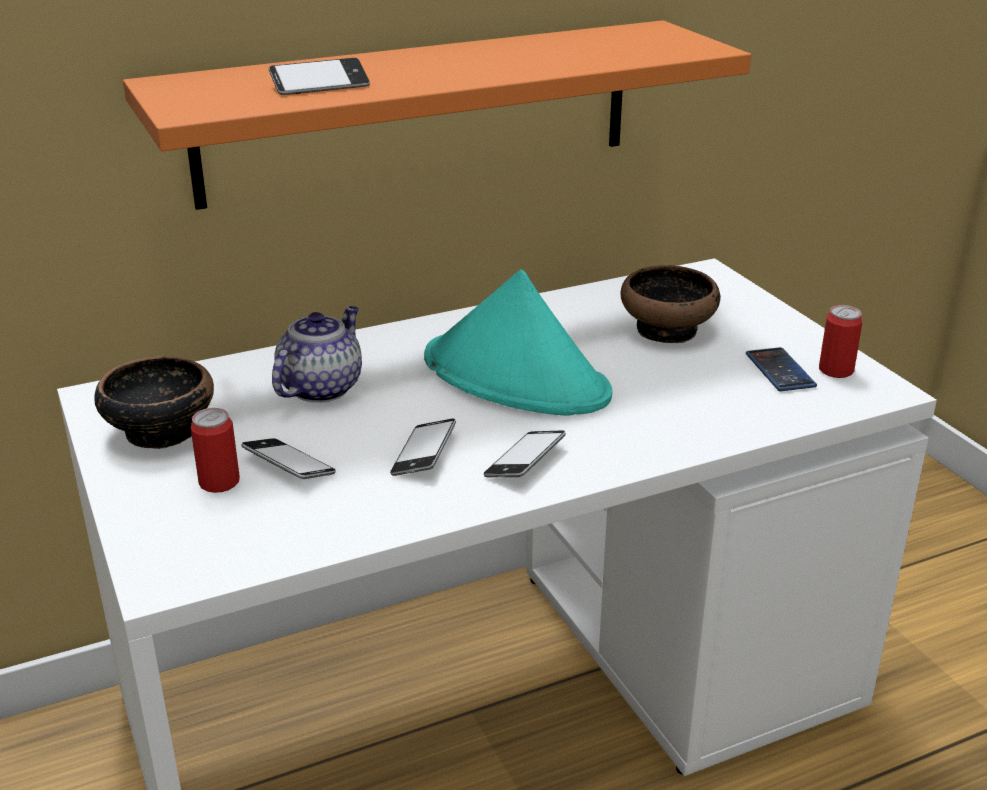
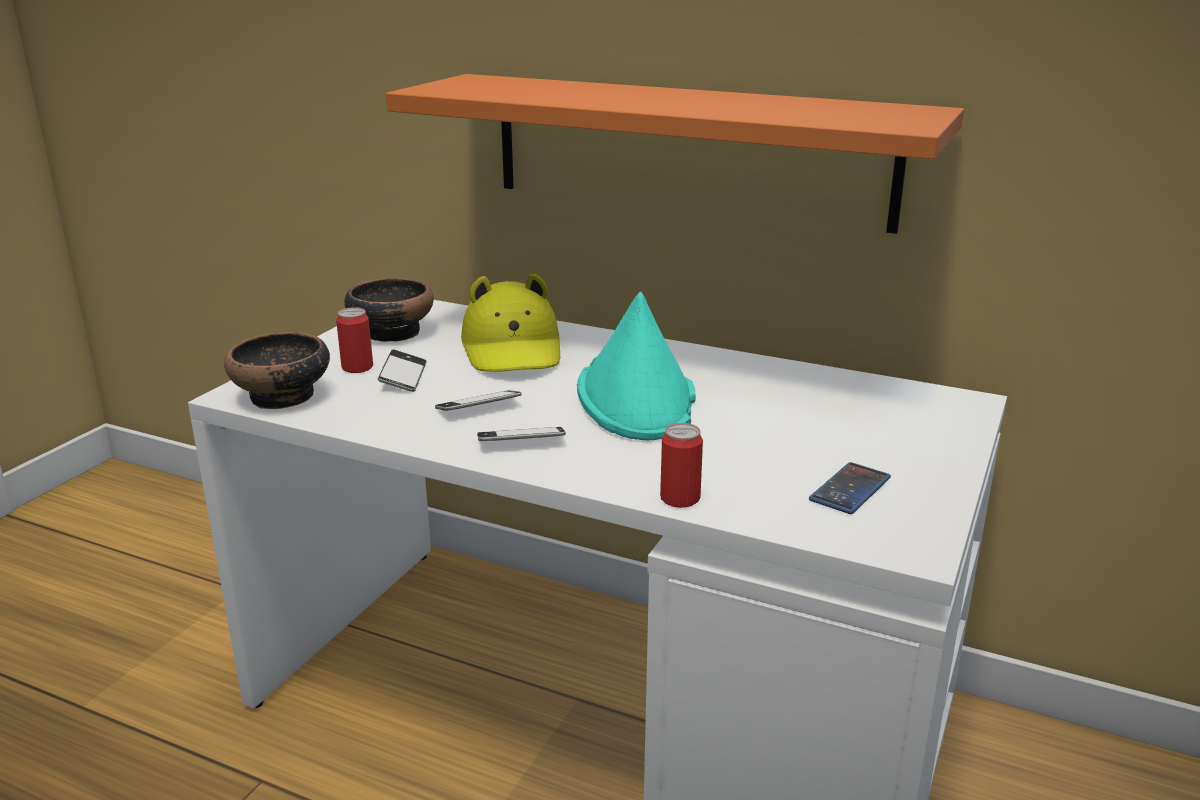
camera: 50 degrees right, 5 degrees down
phone [269,58,370,95] -> none
teapot [272,306,362,403] -> yellow hat [461,274,560,372]
bowl [620,265,720,343] -> bowl moved to [224,332,330,409]
can [819,305,862,378] -> can moved to [660,423,703,508]

